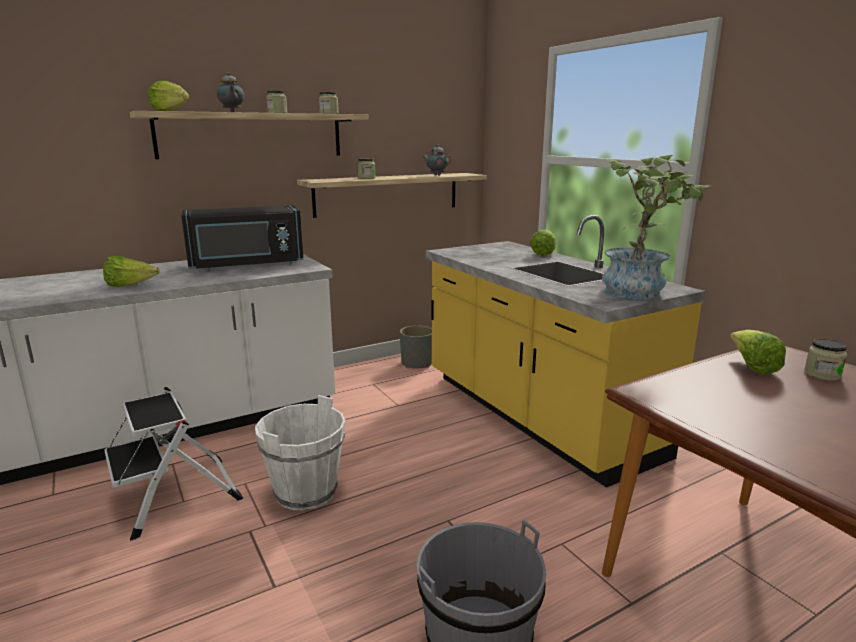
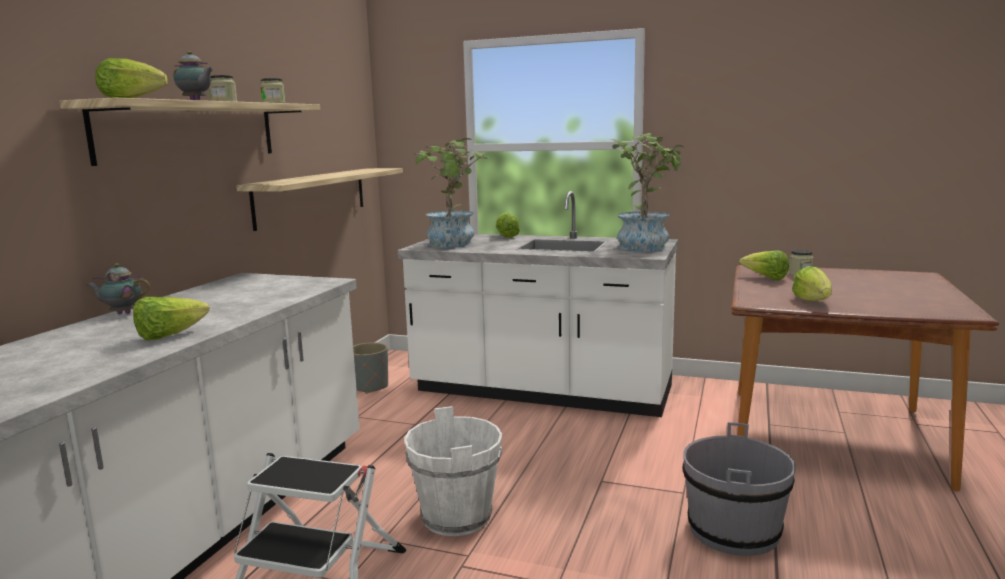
camera: 40 degrees left, 5 degrees down
black microwave [181,206,304,271] -> none
jar [357,158,376,179] -> none
teapot [423,145,451,176] -> teapot moved to [87,263,150,314]
yellow counter [426,215,706,488] -> white counter [398,191,678,417]
none -> potted plant [413,138,494,248]
none -> lettuce [792,266,832,301]

